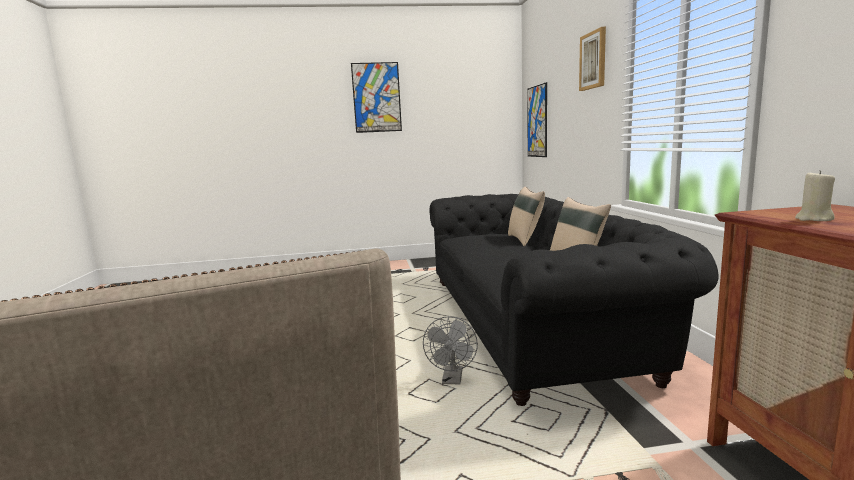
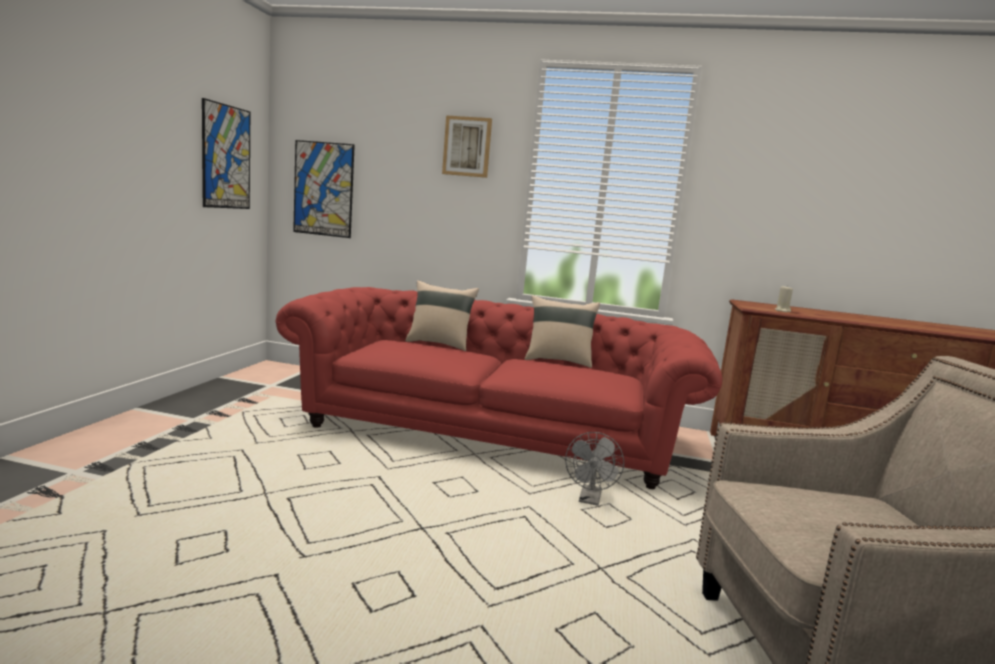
camera: 70 degrees left, 0 degrees up
picture [351,62,402,133] -> picture moved to [202,98,250,209]
grey fan [423,316,478,385] -> grey fan turned 75 degrees clockwise [565,432,624,506]
black sofa [429,194,718,406] -> red sofa [276,287,722,489]

